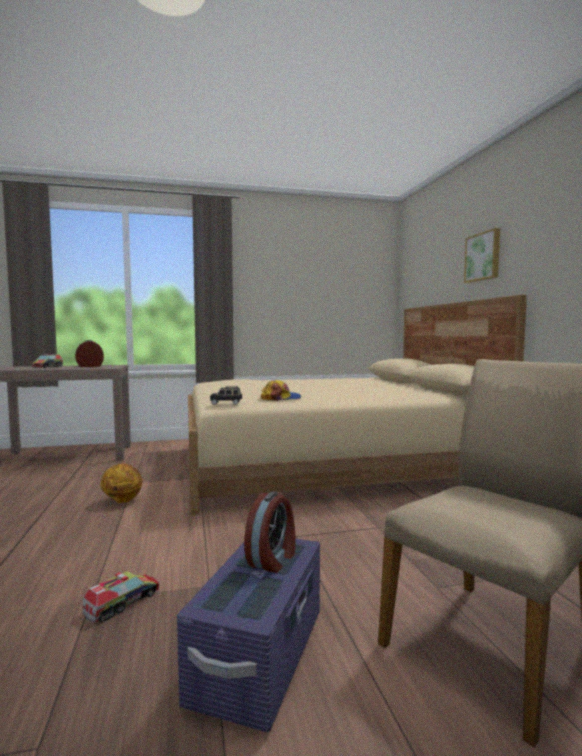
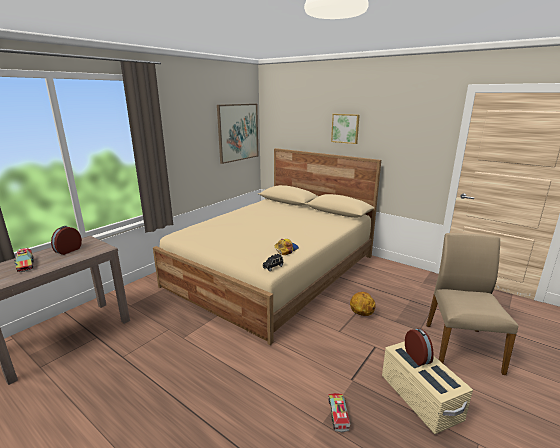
camera: 40 degrees left, 15 degrees up
basketball [100,463,142,503] -> basketball moved to [350,292,376,316]
purple storage box [177,539,320,732] -> beige storage box [382,341,473,434]
none -> picture [217,104,258,164]

